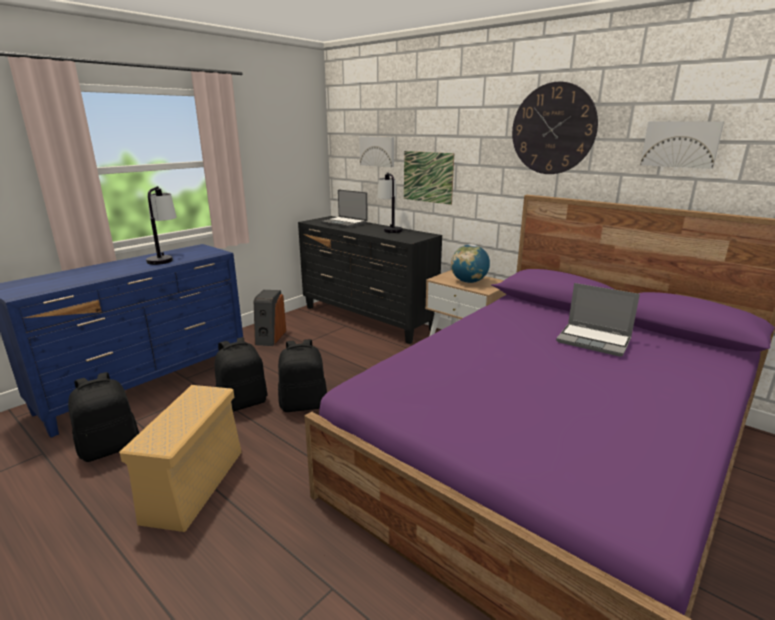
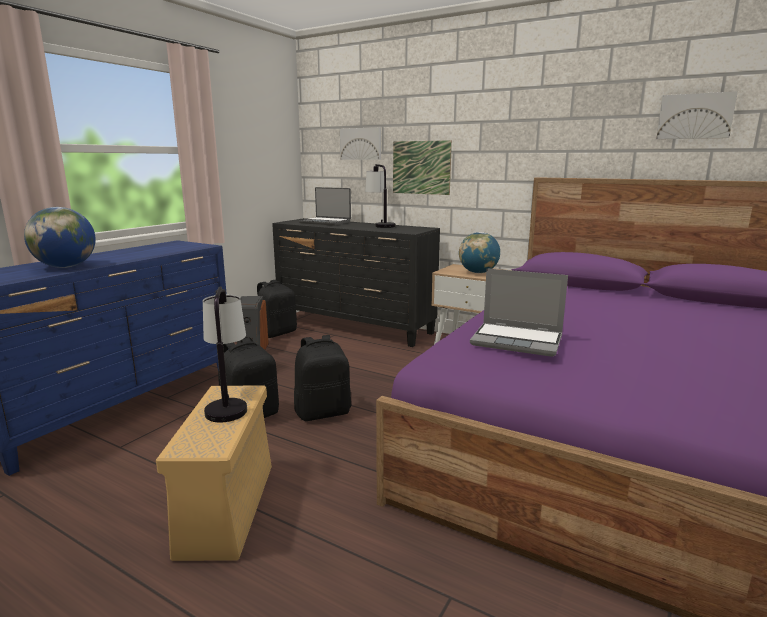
camera: 10 degrees left, 5 degrees down
black backpack [68,372,139,462] -> black backpack moved to [257,280,297,338]
table lamp [146,186,177,265] -> table lamp moved to [203,286,247,422]
wall clock [512,81,598,174] -> none
laptop [556,283,640,357] -> laptop moved to [470,268,568,357]
none -> globe [24,207,96,268]

